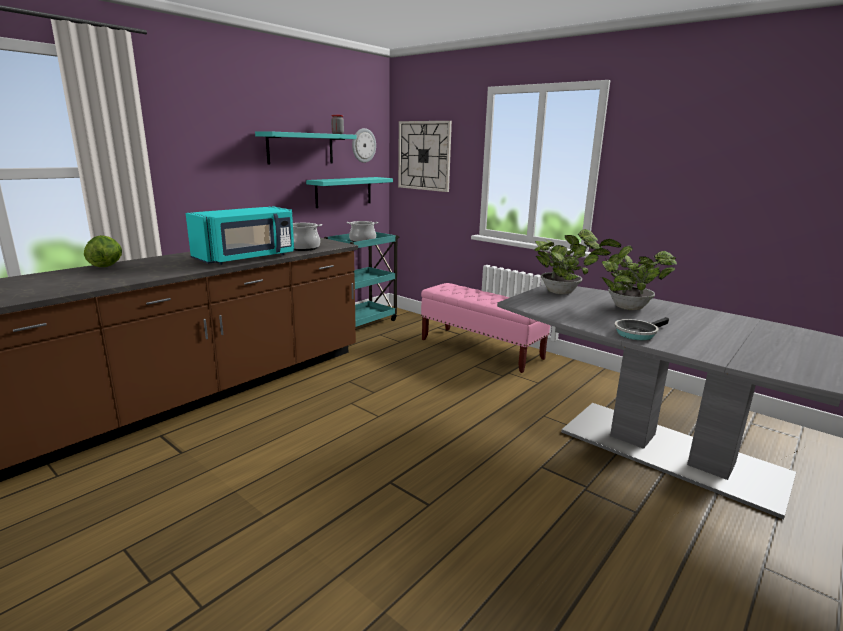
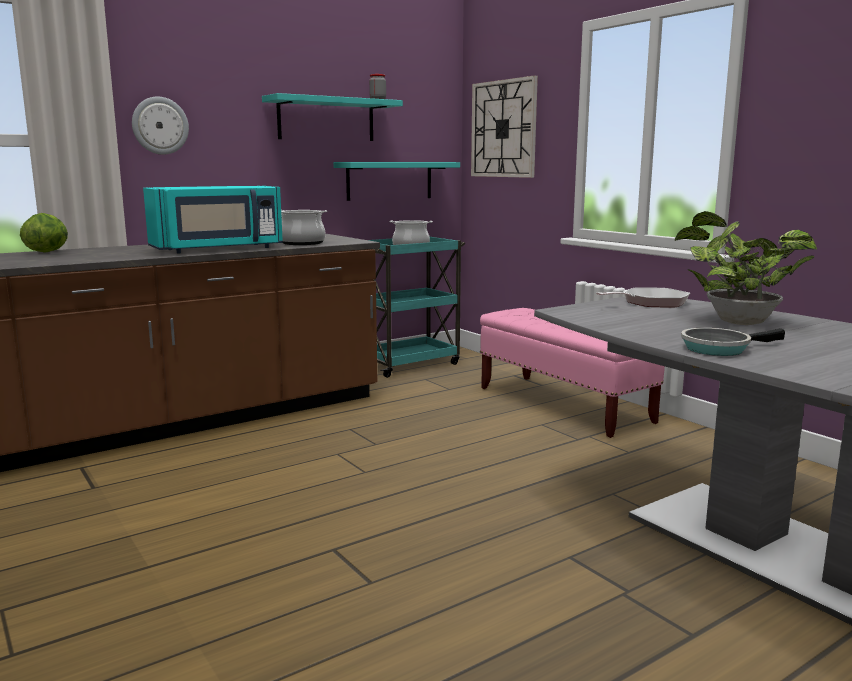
camera: 15 degrees right, 5 degrees down
wall clock [352,128,376,163] -> wall clock moved to [132,97,189,155]
potted plant [534,229,602,294] -> frying pan [596,287,690,307]

